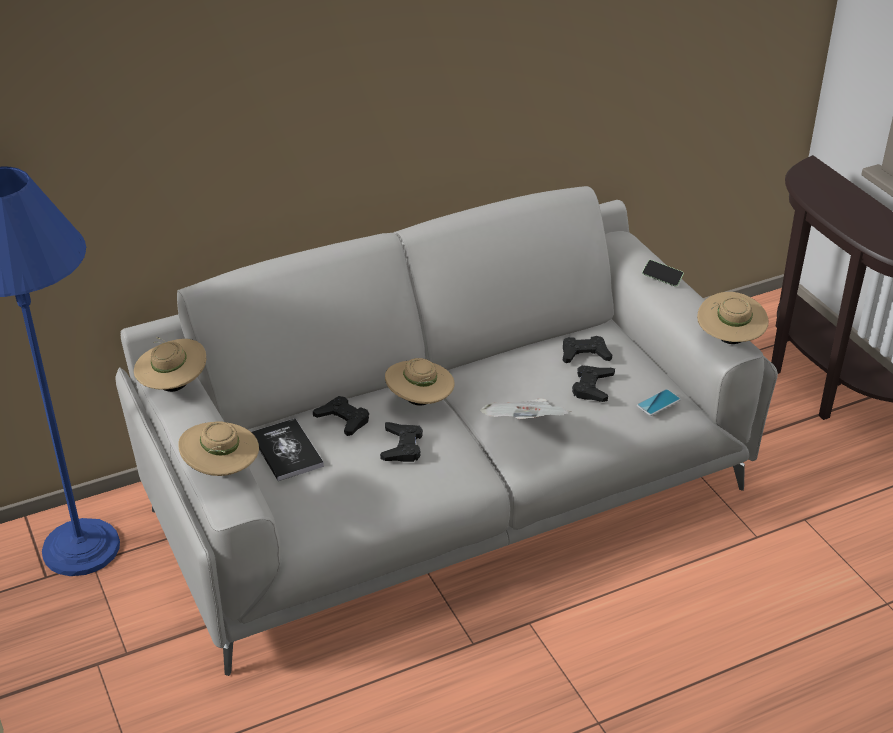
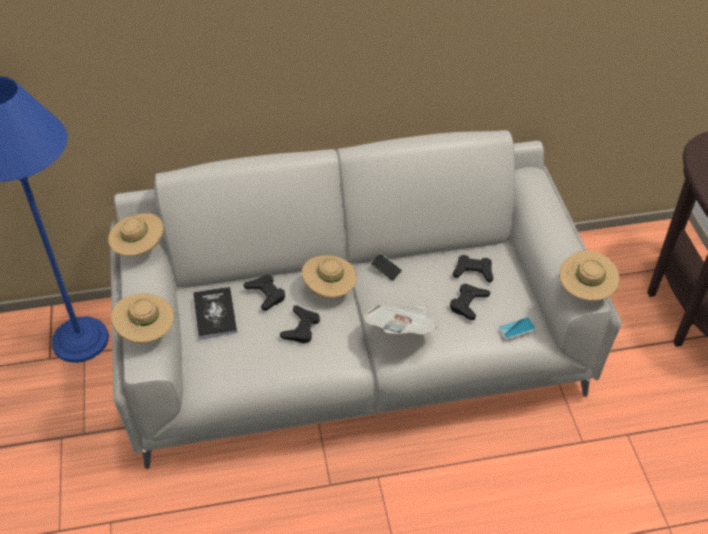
camera: 15 degrees right, 10 degrees up
phone [642,260,684,287] -> phone moved to [371,253,402,281]

